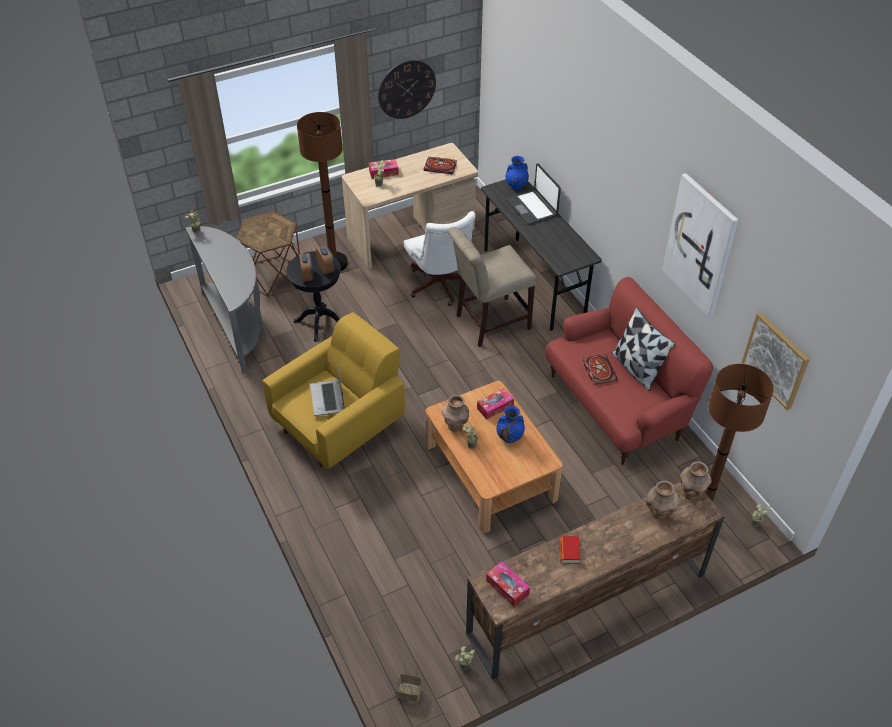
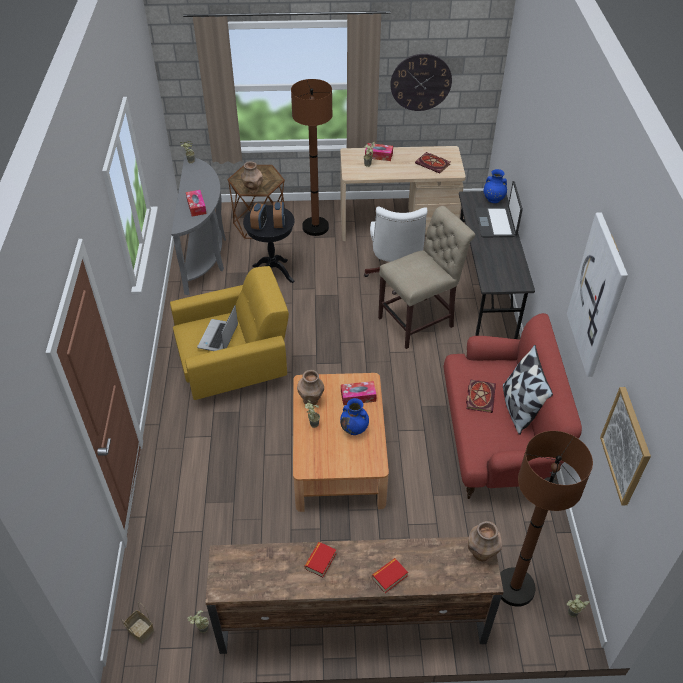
camera: 25 degrees right, 0 degrees up
beige chair [447,227,537,347] -> beige chair turned 150 degrees clockwise [378,206,475,349]
tissue box [486,561,530,607] -> tissue box moved to [186,190,207,217]
brown vase [646,481,678,519] -> brown vase moved to [241,162,263,193]
none -> book [372,558,408,593]

